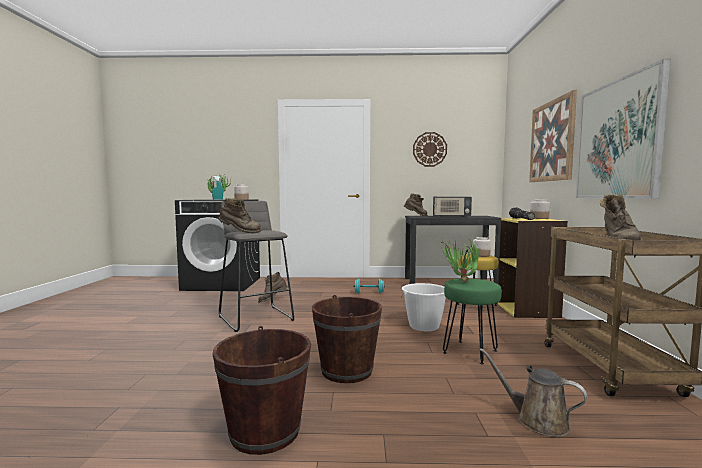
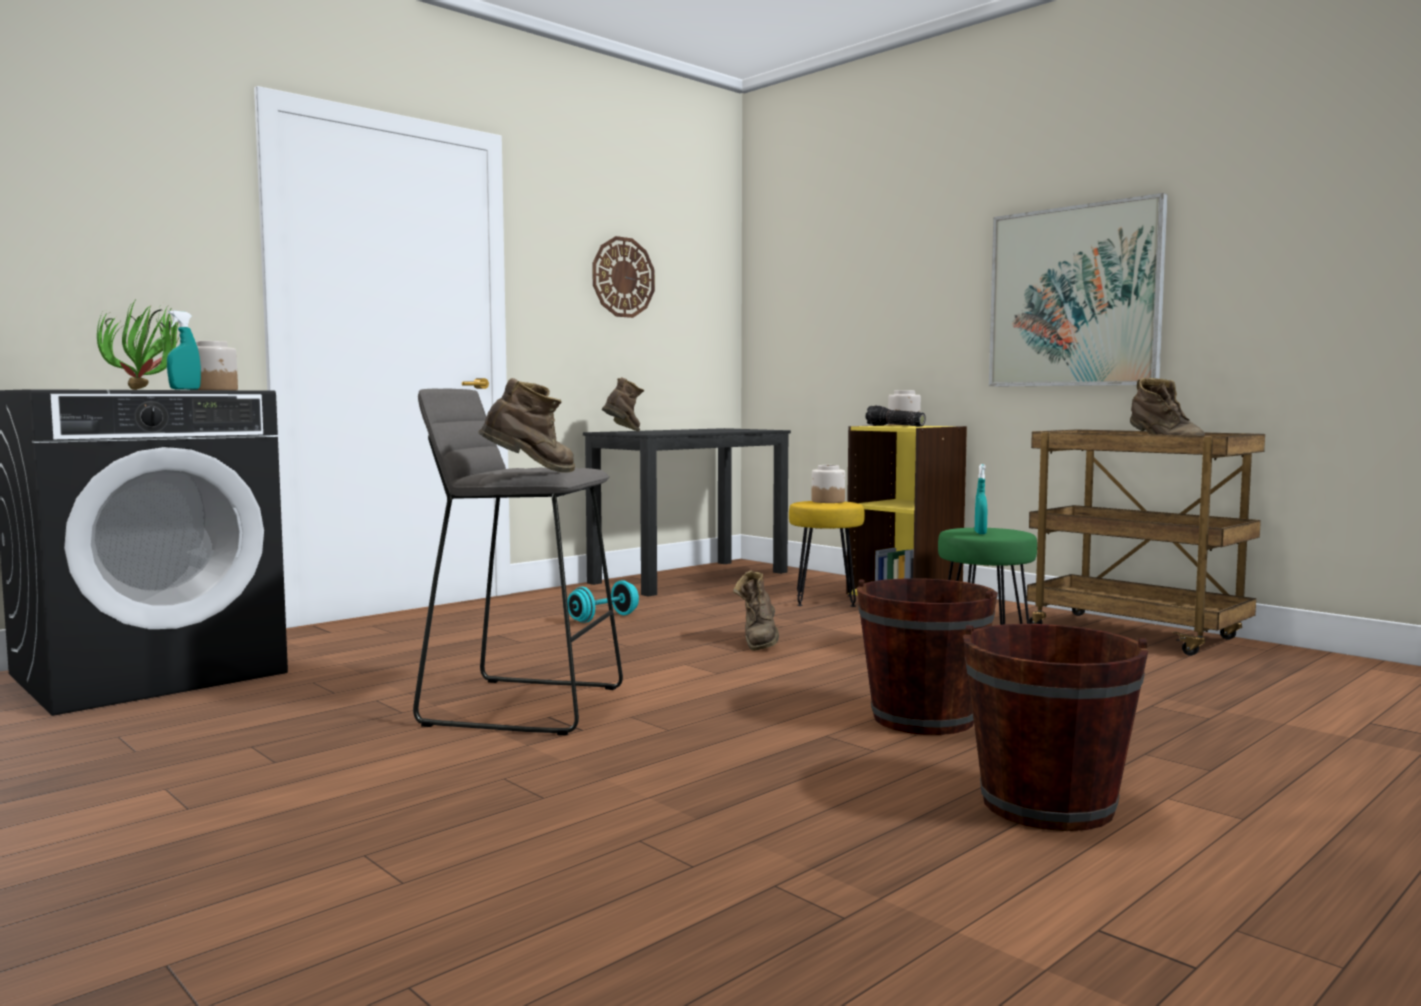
camera: 45 degrees left, 0 degrees up
brown boot [258,272,288,303] -> brown boot moved to [733,570,779,651]
white bucket [401,283,446,331] -> none
radio [433,197,472,217] -> none
potted plant [440,241,479,282] -> turquoise spray bottle [975,464,987,534]
brown watering can [480,348,587,437] -> none
picture [529,90,577,182] -> none

